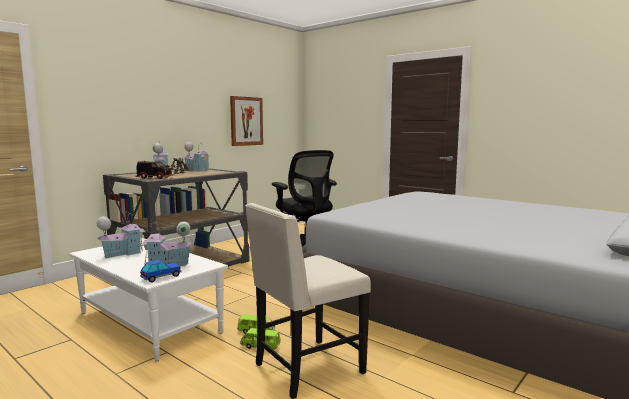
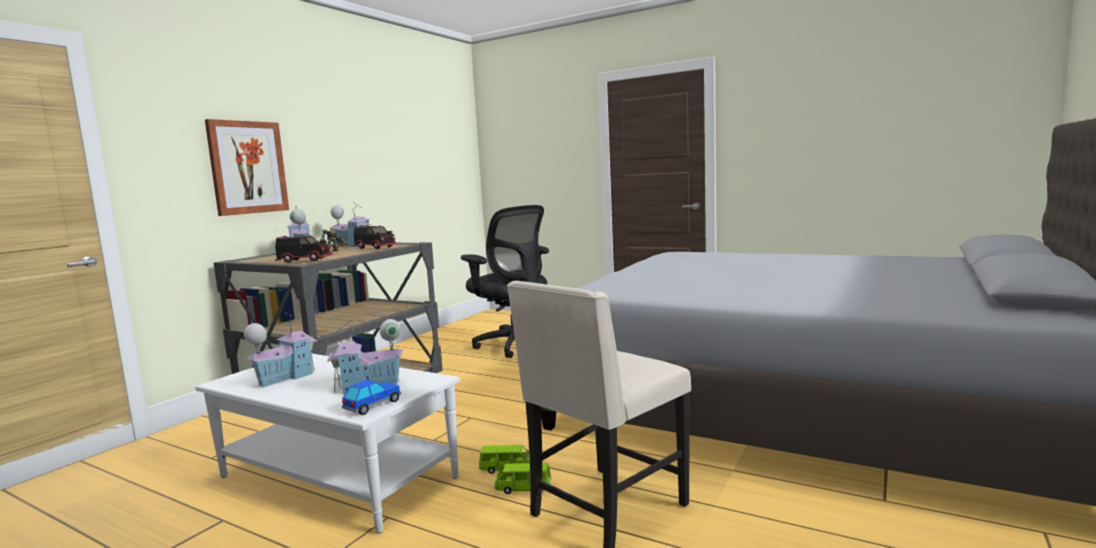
camera: 10 degrees left, 0 degrees up
picture [230,96,263,146] -> picture moved to [205,119,289,216]
none -> toy truck [353,225,398,249]

